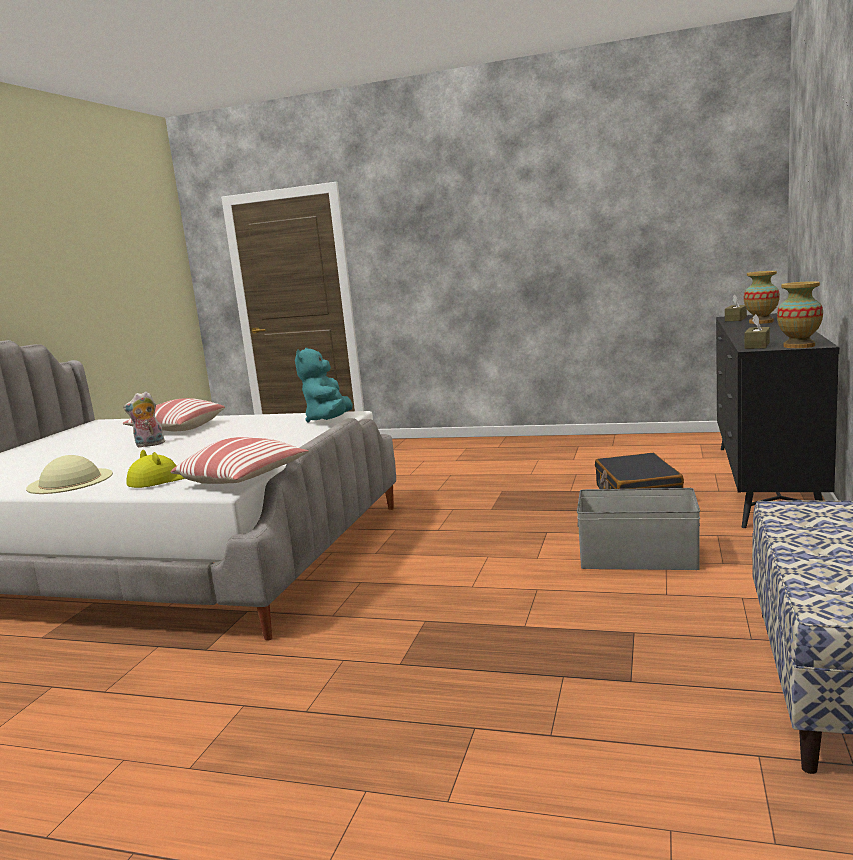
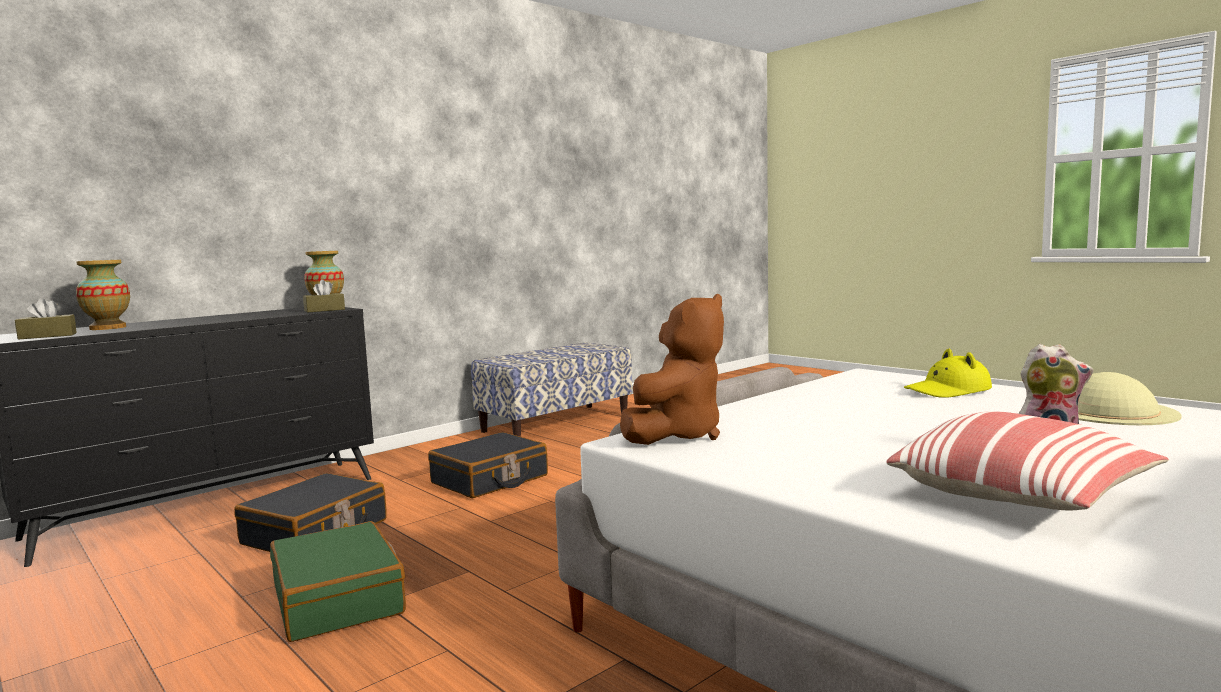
camera: 150 degrees left, 5 degrees down
pillow [171,437,309,484] -> none
turquoise plush toy [295,348,353,423] -> brown plush toy [620,294,724,445]
grey storage box [577,488,700,570] -> black suitcase [428,432,548,498]
none -> green suitcase [270,521,406,642]

